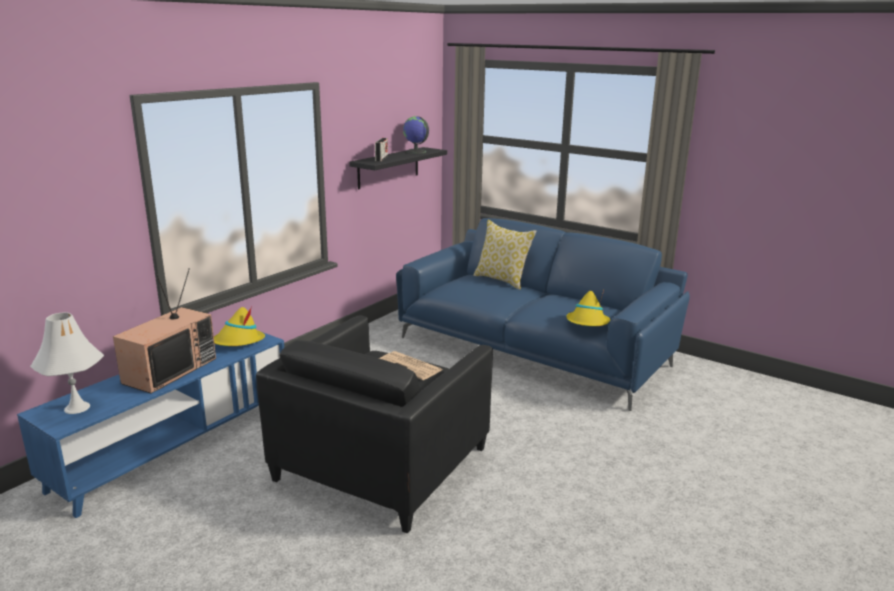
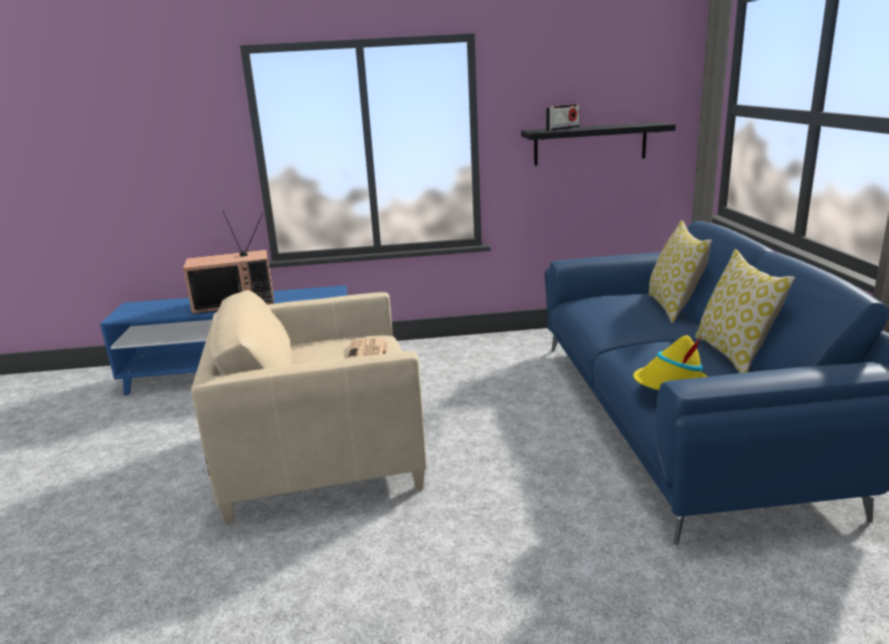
camera: 50 degrees right, 0 degrees up
white table lamp [30,312,104,414] -> none
yellow hat [214,306,265,346] -> none
black armchair [256,316,493,534] -> beige armchair [191,290,427,525]
globe [403,116,429,154] -> none
none -> pillow [695,249,795,373]

